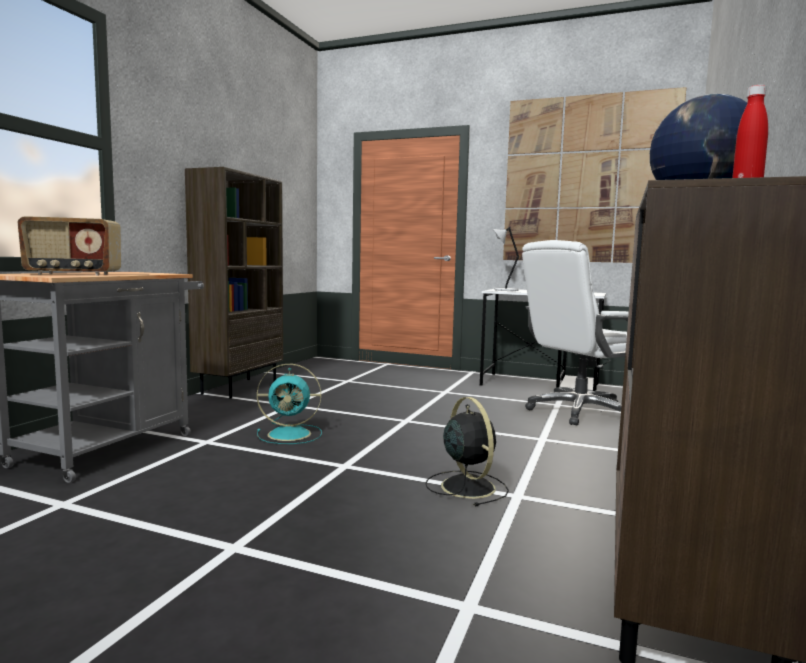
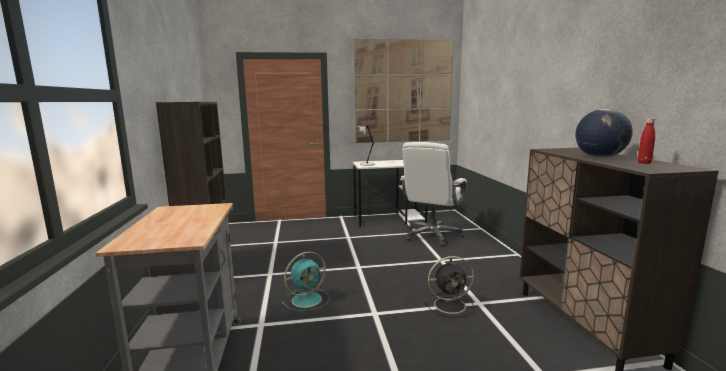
camera: 30 degrees left, 5 degrees up
radio [18,216,121,275] -> none
black fan [425,397,509,506] -> black fan turned 135 degrees clockwise [424,256,474,318]

